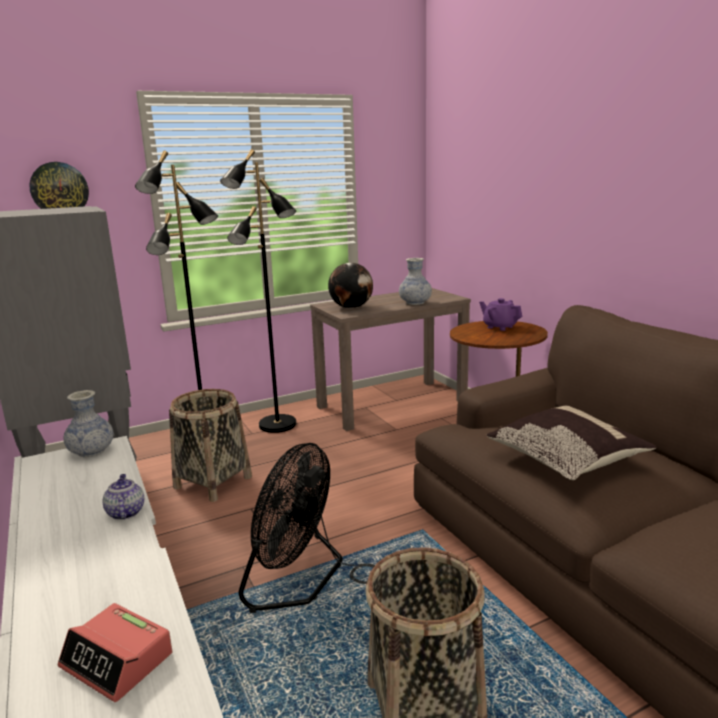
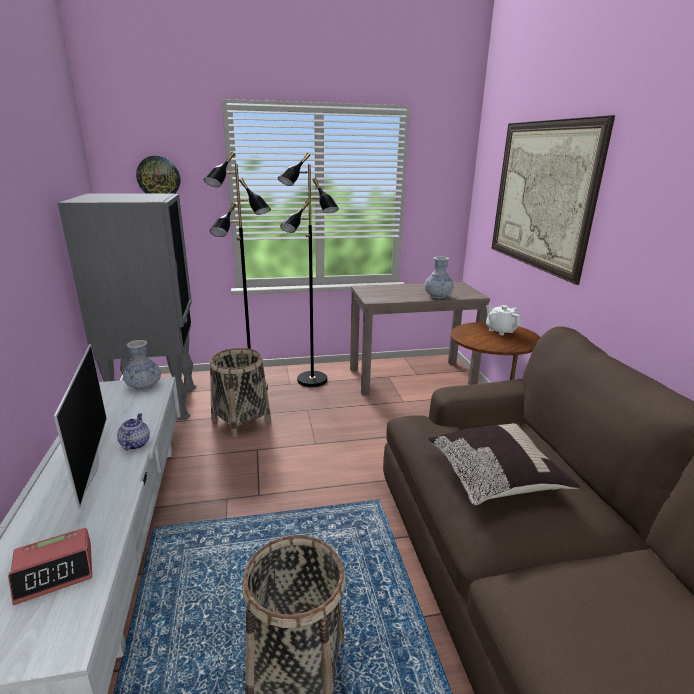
camera: 15 degrees right, 5 degrees up
alarm clock [58,603,172,702] -> alarm clock turned 75 degrees counterclockwise [8,528,92,605]
black fan [239,443,375,613] -> none
globe [328,263,373,309] -> none
purple teapot [479,298,522,331] -> white teapot [486,305,521,335]
none -> television [54,344,107,509]
none -> picture [491,115,615,285]

